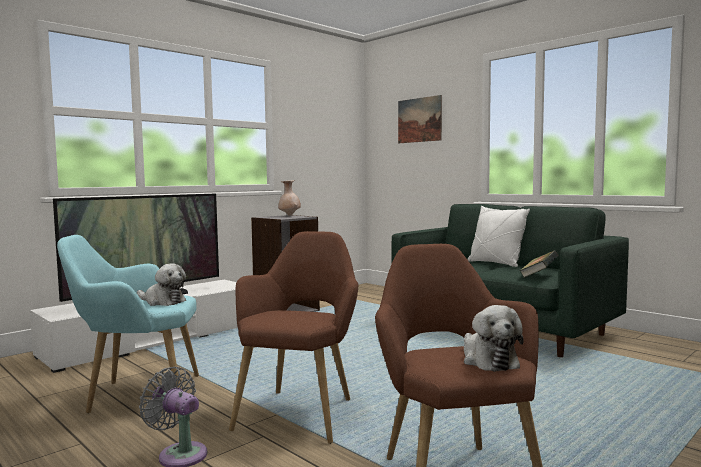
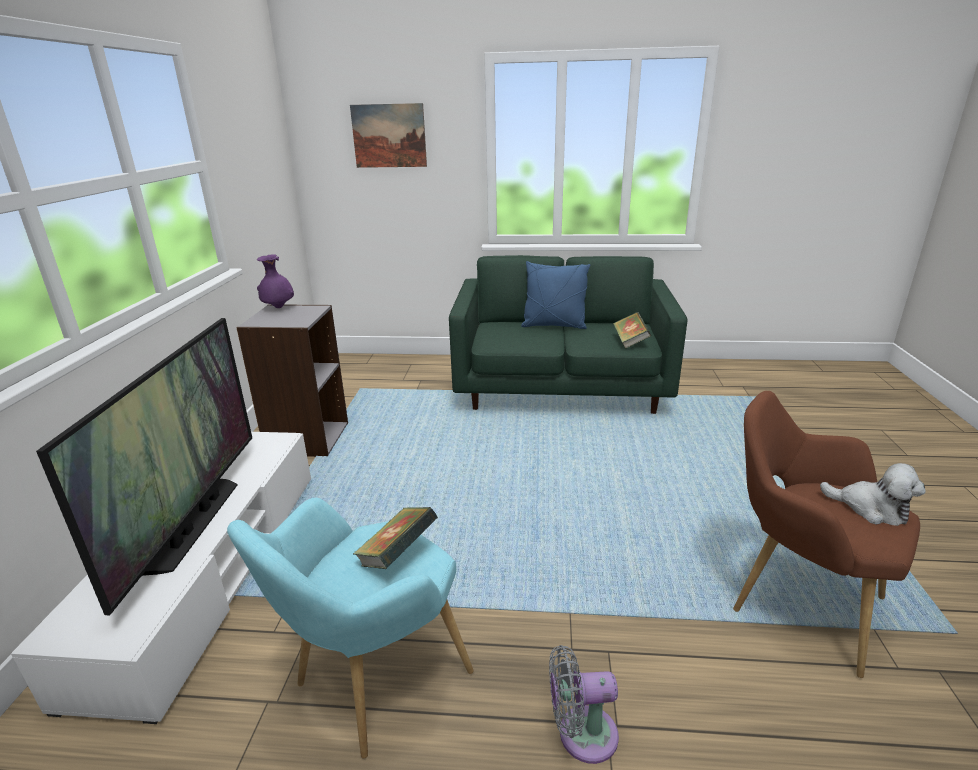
camera: 40 degrees left, 20 degrees up
plush toy [137,263,186,306] -> book [353,507,438,569]
brown armchair [229,231,358,444] -> none
beige vase [278,180,301,216] -> purple vase [257,254,294,308]
white pillow [468,206,530,267] -> blue pillow [521,261,591,329]

